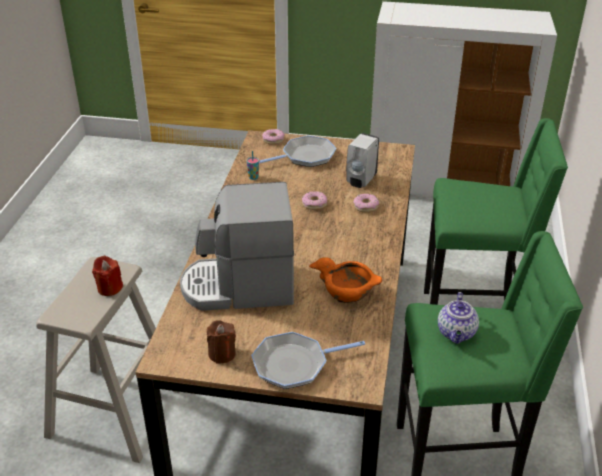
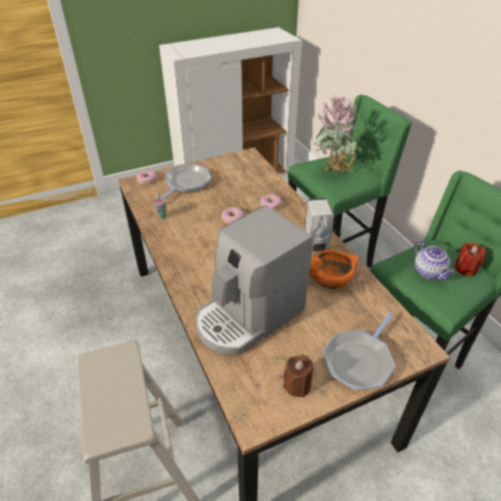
camera: 35 degrees left, 5 degrees up
red candle [92,256,123,296] -> red candle moved to [455,243,486,276]
white soap dispenser [346,133,379,188] -> white soap dispenser moved to [304,198,334,251]
none -> potted plant [312,96,362,173]

